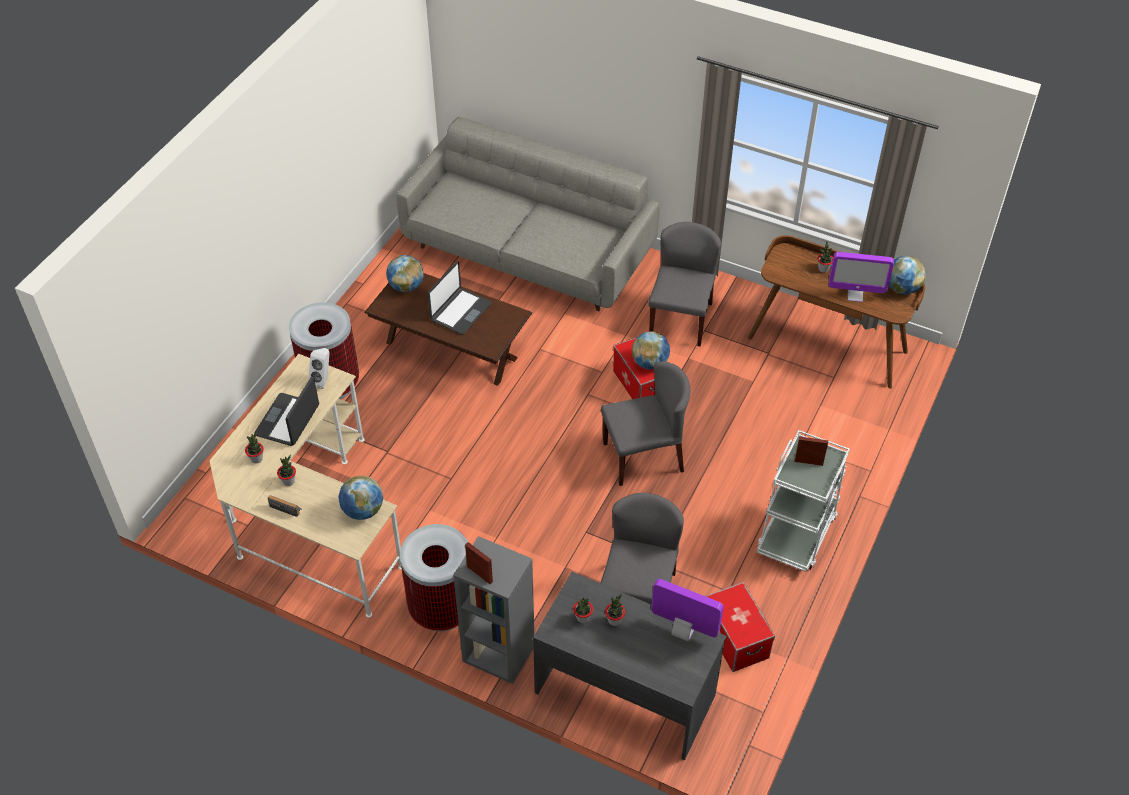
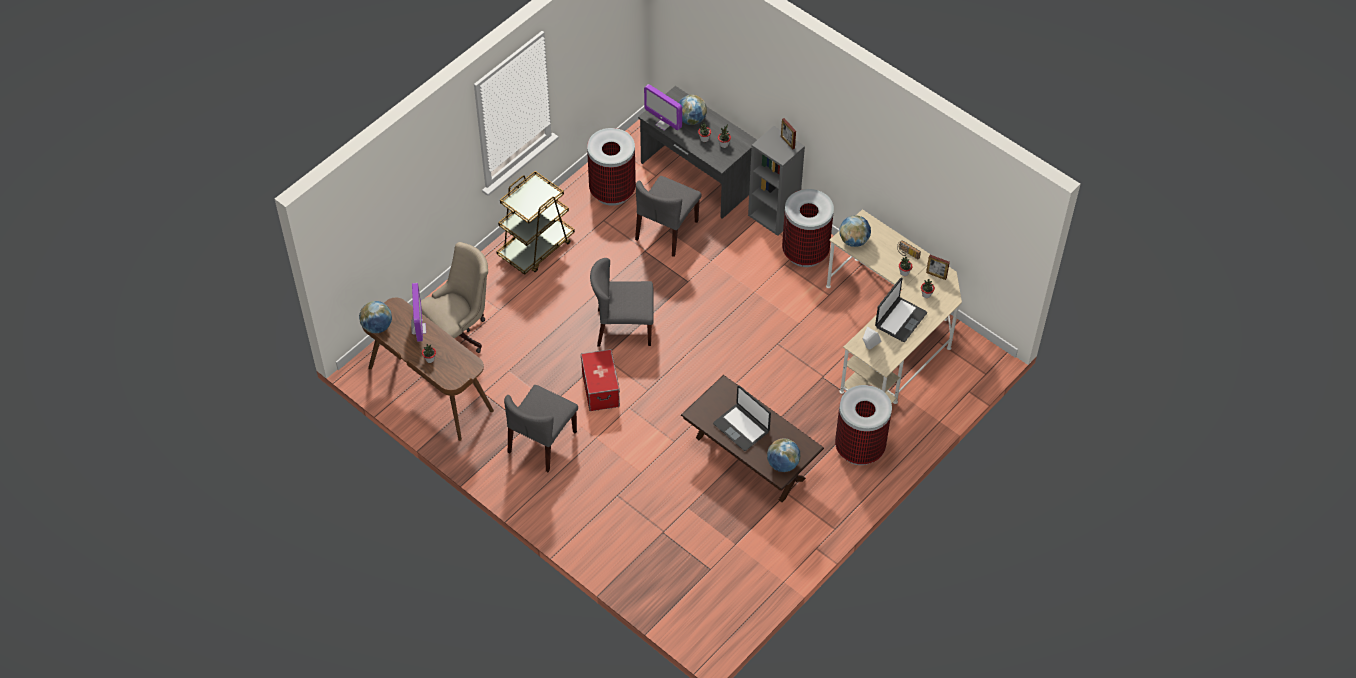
camera: 165 degrees left, 5 degrees up
grey sofa [396,117,660,311] -> none
laptop [427,261,492,335] -> laptop turned 90 degrees counterclockwise [713,385,771,451]
globe [632,331,670,370] -> globe moved to [679,95,707,125]
storage box [706,582,775,672] -> trash can [587,128,636,206]
white cart [757,430,850,572] -> brown cart [496,171,575,275]
picture frame [795,436,828,466] -> picture frame moved to [926,255,950,280]
monitor [829,252,894,302] -> monitor turned 60 degrees clockwise [411,283,426,342]
none -> beige office chair [421,242,488,353]

